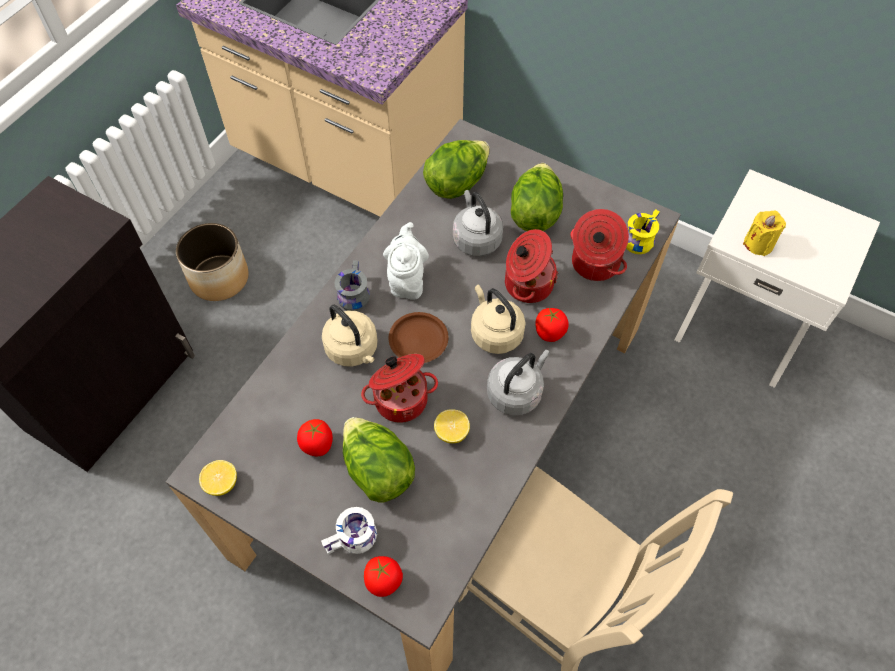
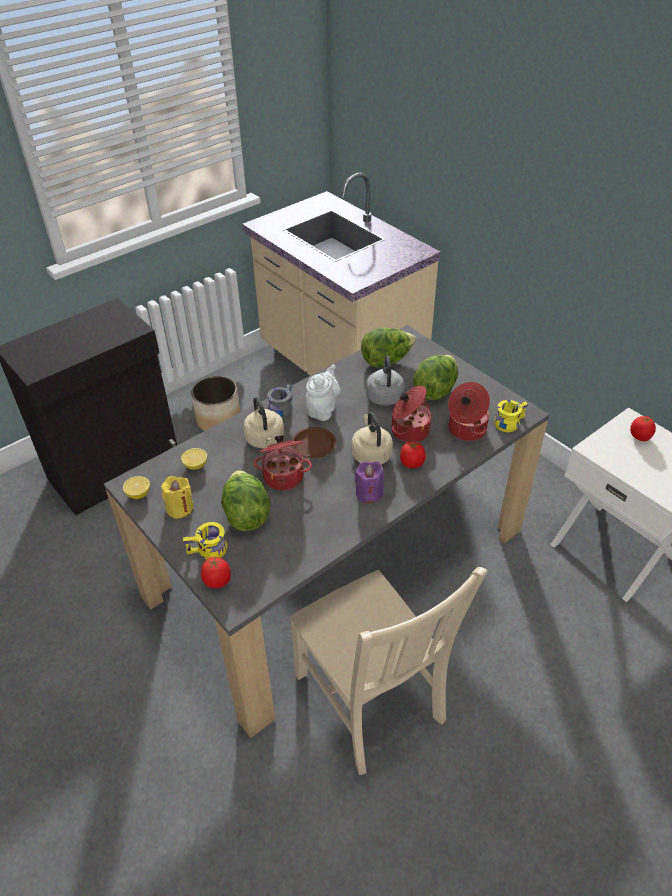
camera: 20 degrees right, 15 degrees down
tomato [297,419,333,456] -> tomato moved to [630,416,656,441]
white mug [321,507,377,555] -> yellow mug [183,522,227,559]
lemon [434,409,470,443] -> lemon moved to [181,448,207,470]
grey kettle [487,350,550,415] -> purple candle [354,461,384,504]
yellow candle [743,211,786,256] -> yellow candle moved to [161,476,194,519]

